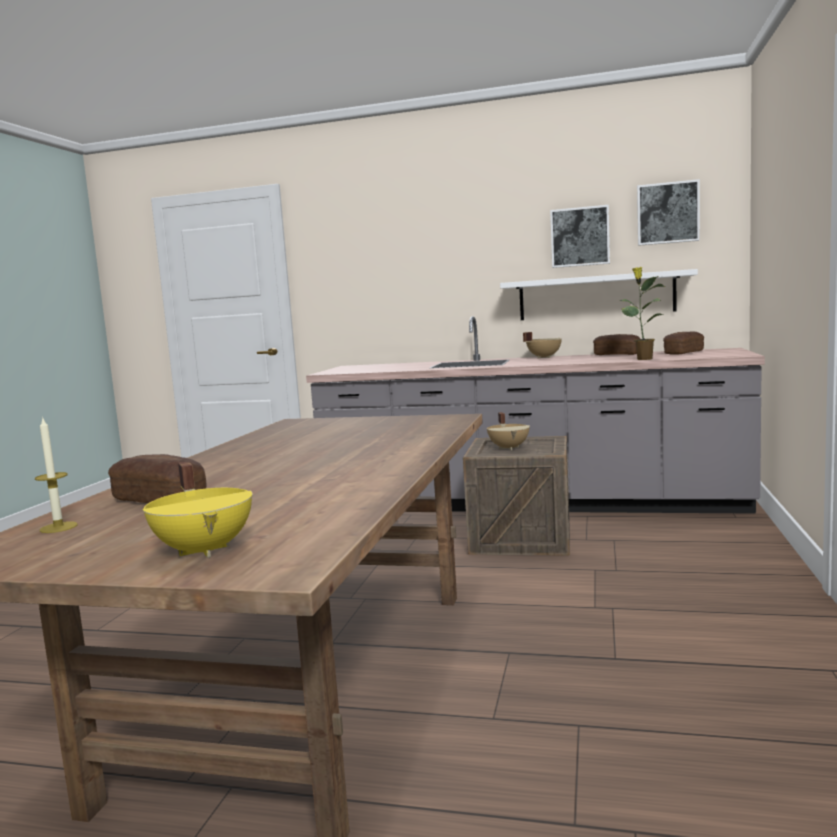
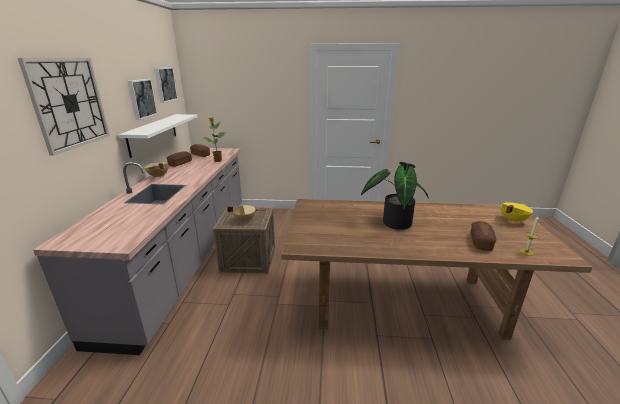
camera: 100 degrees left, 15 degrees up
none -> wall clock [18,58,110,155]
none -> potted plant [361,162,429,230]

